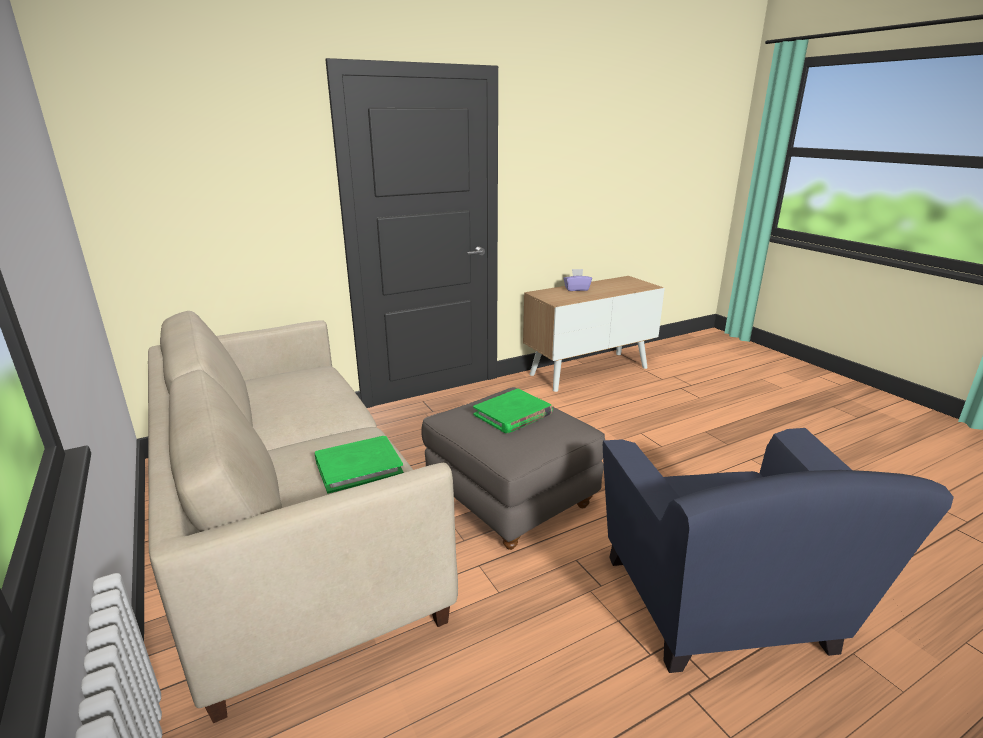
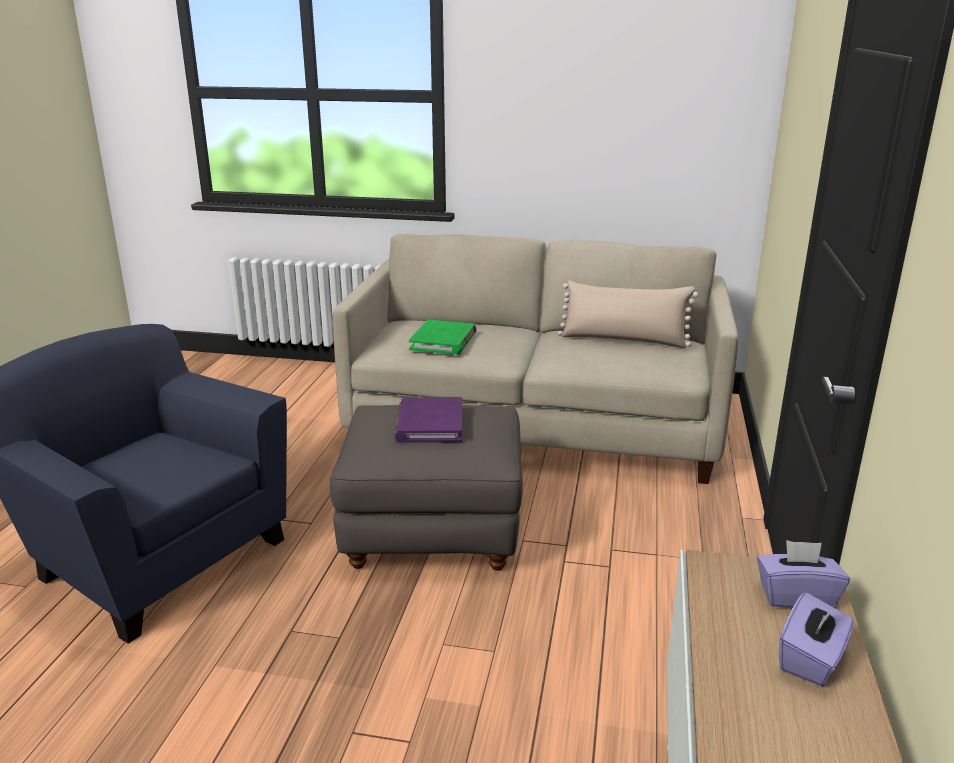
camera: 130 degrees right, 0 degrees up
green book [473,389,553,433] -> purple book [394,397,462,443]
none -> beige pillow [557,280,698,349]
none -> purple tissue box [757,540,850,608]

